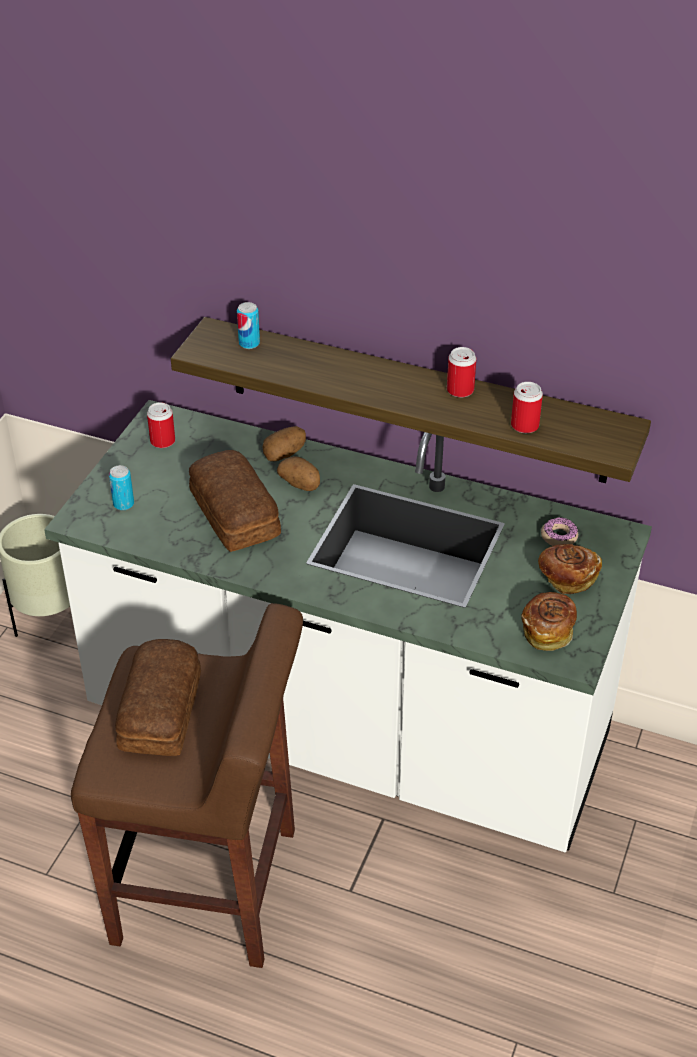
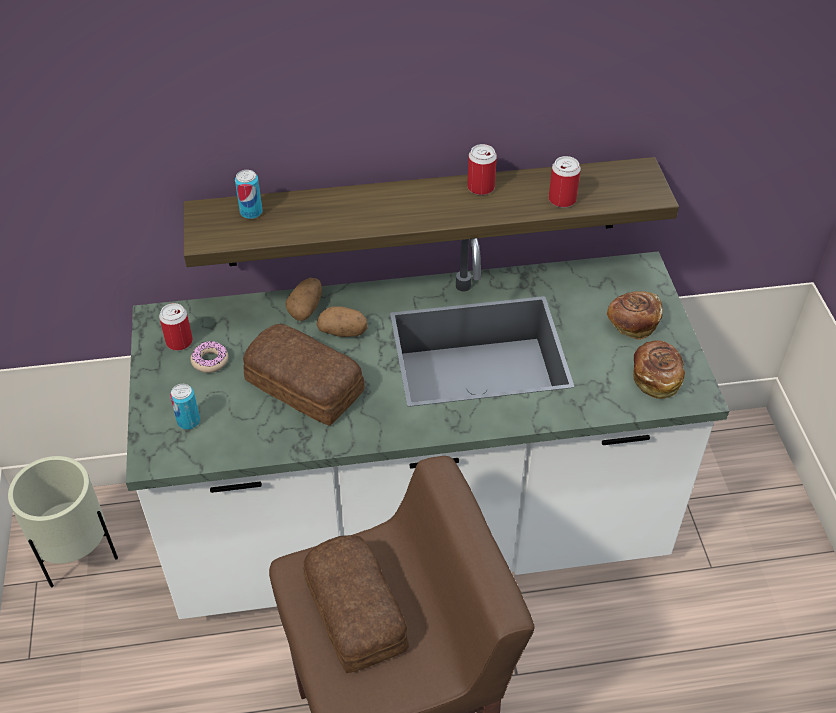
camera: 30 degrees left, 5 degrees up
donut [541,517,578,546] -> donut moved to [190,341,228,373]

